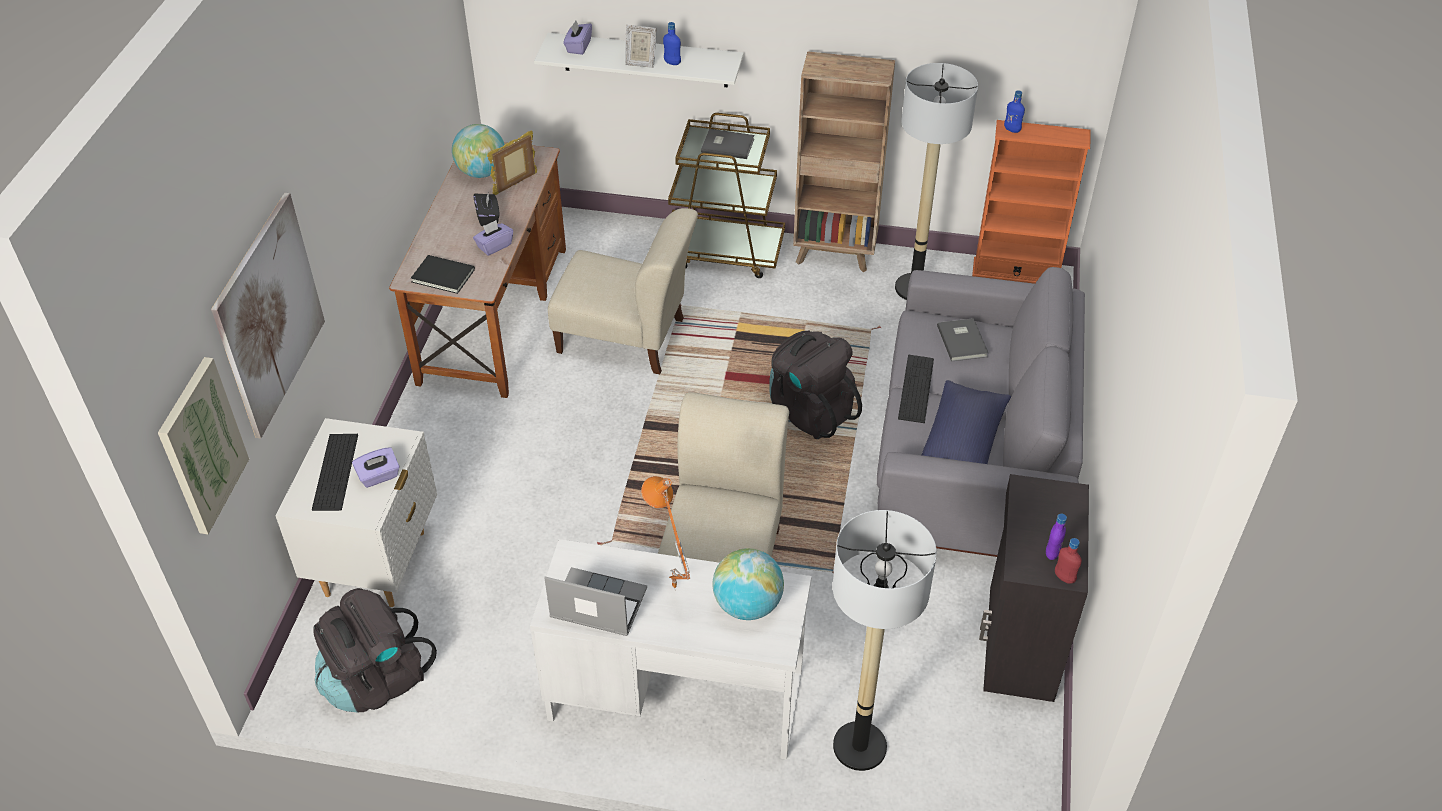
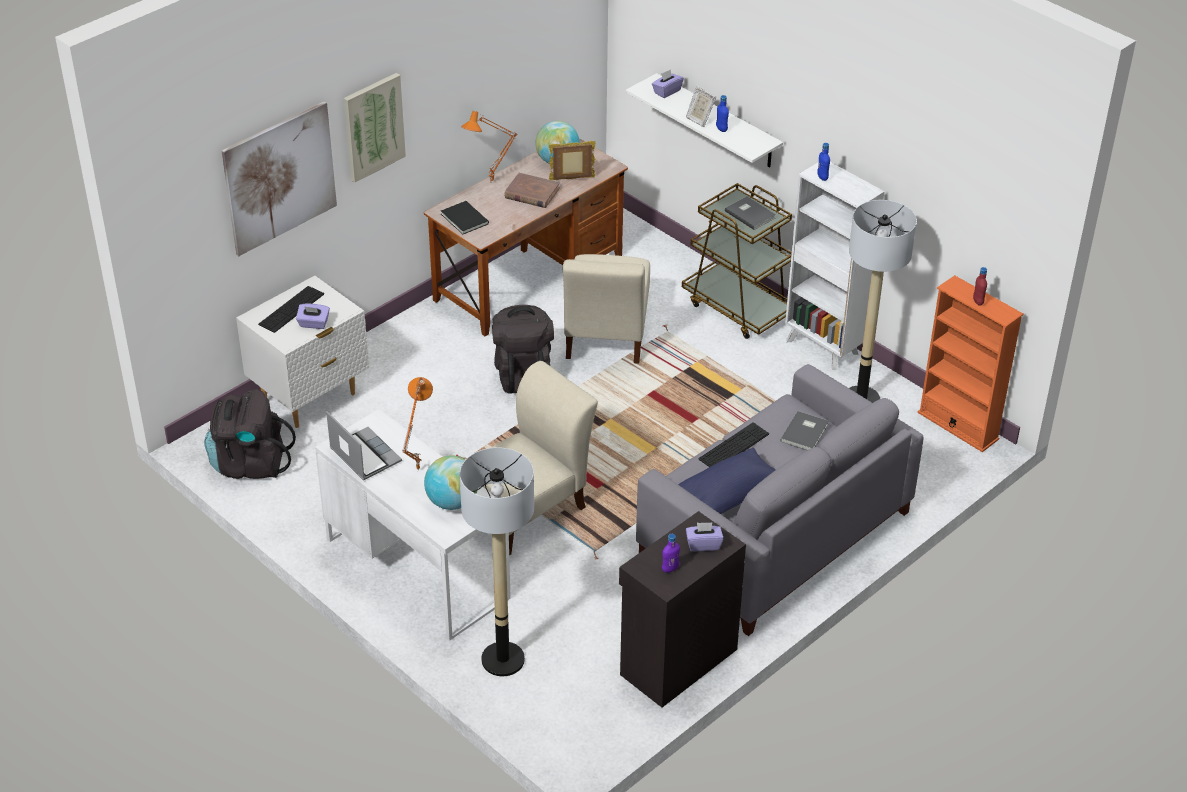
camera: 35 degrees right, 5 degrees down
picture [158,357,249,534] -> picture moved to [344,73,406,183]
purple tissue box [473,220,513,256] -> purple tissue box moved to [686,523,723,551]
black tissue box [474,194,499,226] -> brown book [504,173,560,208]
beige chair [548,208,698,374] -> beige chair turned 45 degrees clockwise [563,254,650,364]
black backpack [769,331,862,439] -> black backpack moved to [492,305,554,394]
brown bookcase [793,51,895,272] -> white bookcase [785,162,884,370]
blue bottle [1004,90,1025,133] -> blue bottle moved to [817,143,830,181]
red bottle [1055,538,1082,584] -> red bottle moved to [973,267,987,306]
none -> orange table lamp [461,110,517,183]

